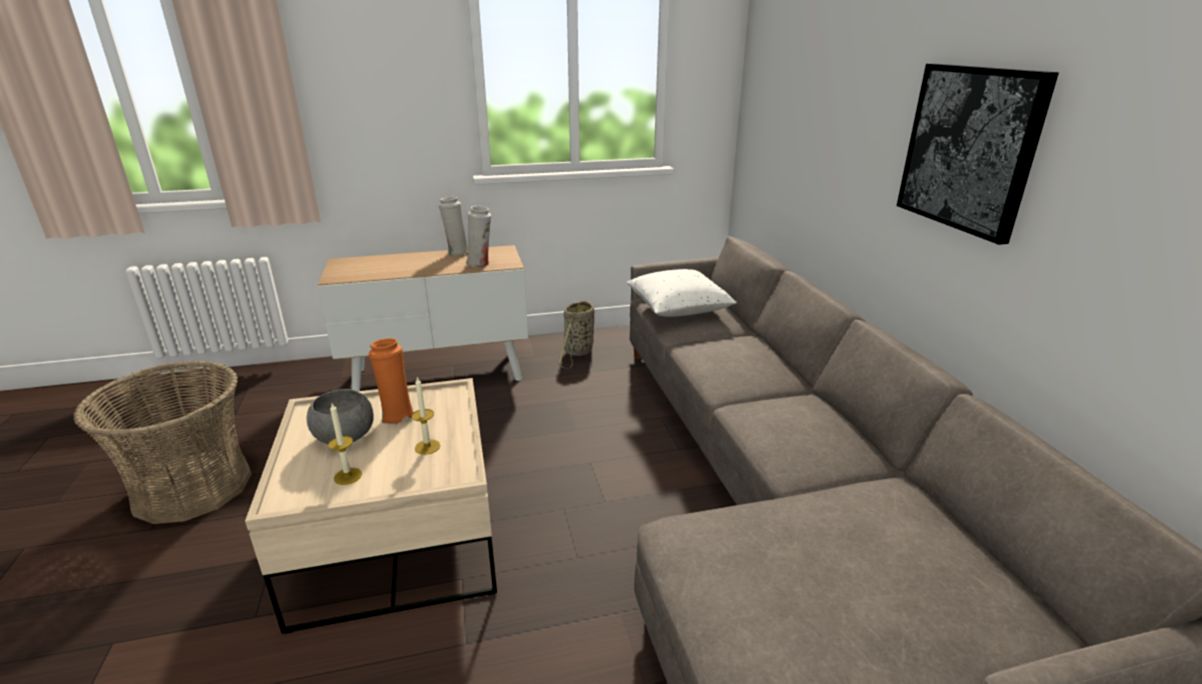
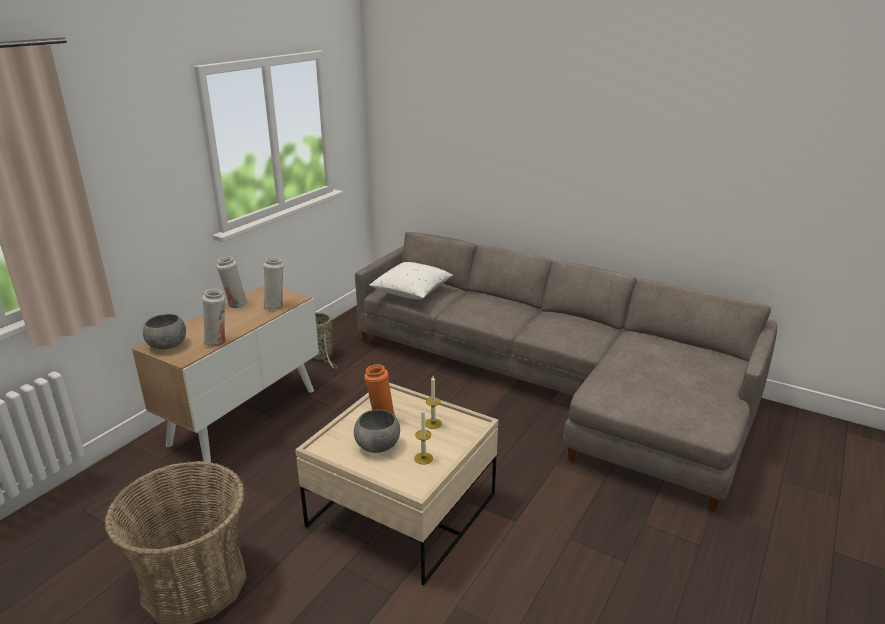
camera: 45 degrees left, 0 degrees up
picture [897,64,1059,245] -> none
none -> grey bowl [143,314,186,350]
none -> white vase [202,289,226,347]

